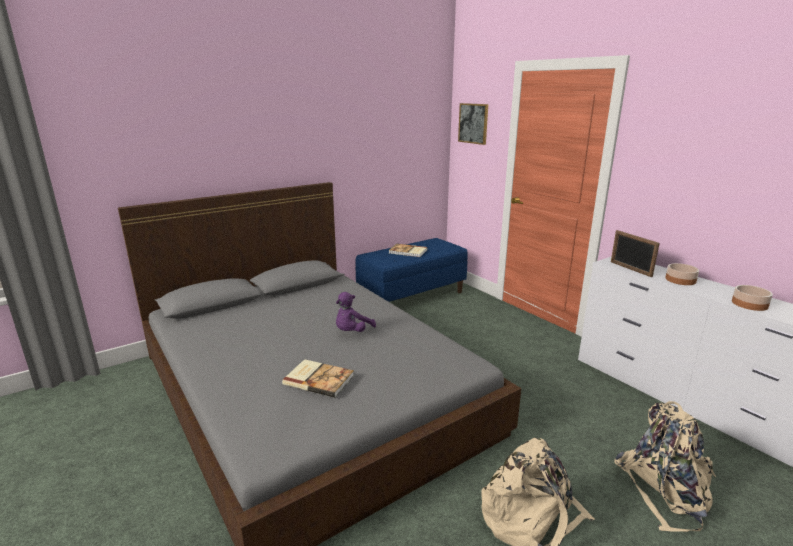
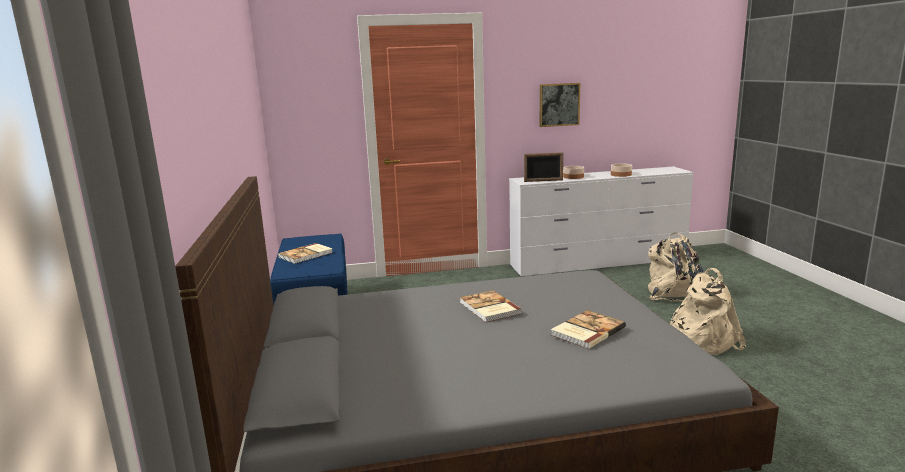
camera: 65 degrees left, 5 degrees down
purple plush toy [336,292,376,332] -> book [460,290,522,323]
picture [458,103,488,145] -> picture moved to [540,83,581,127]

